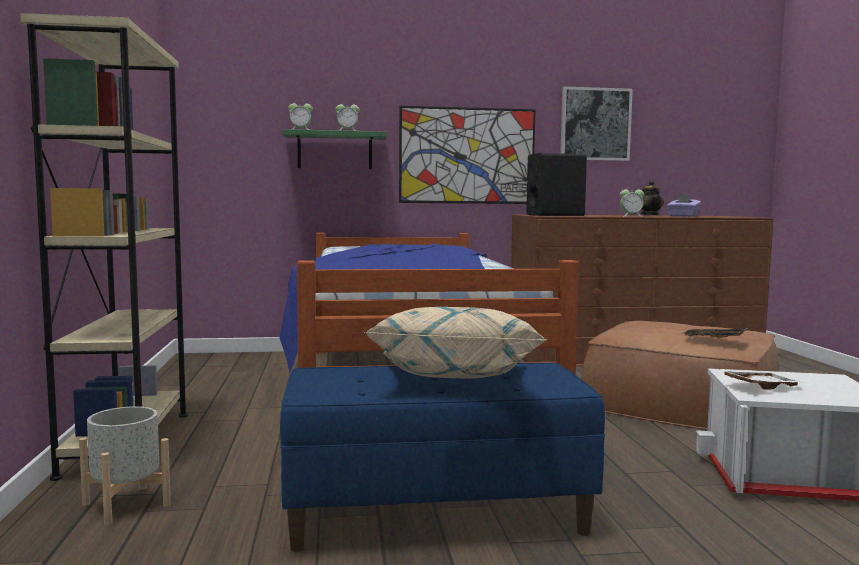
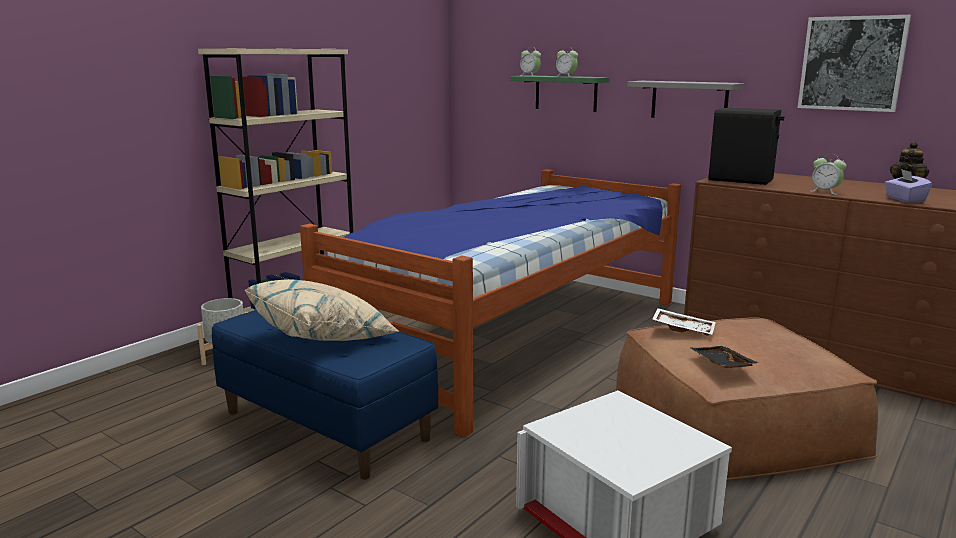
camera: 45 degrees right, 10 degrees up
picture [399,106,536,204] -> grey shelf [627,81,744,118]
white tray [719,369,805,390] -> white tray moved to [652,308,716,336]

